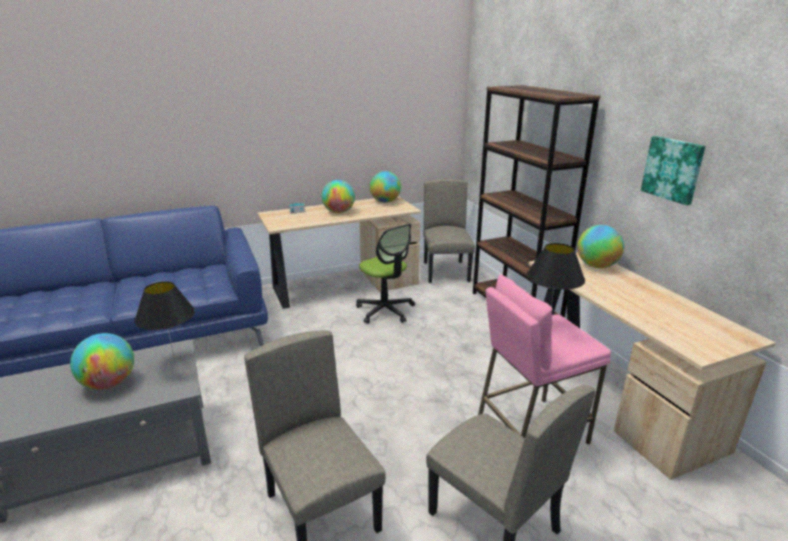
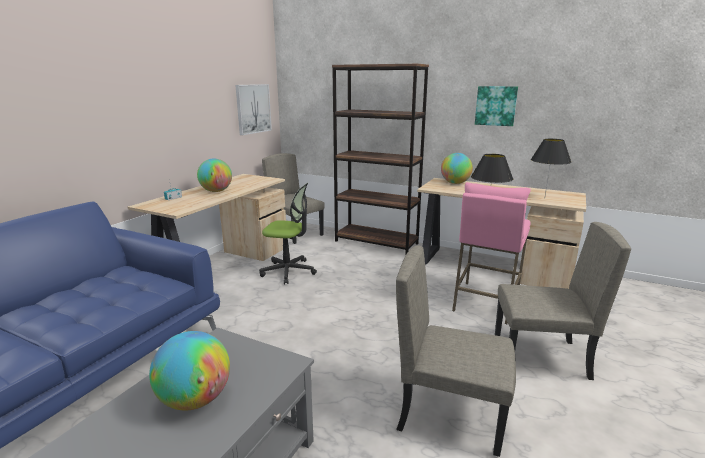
camera: 40 degrees left, 5 degrees down
black table lamp [134,281,195,365] -> black table lamp moved to [531,139,571,196]
globe [370,171,401,203] -> none
none -> picture [235,84,272,135]

